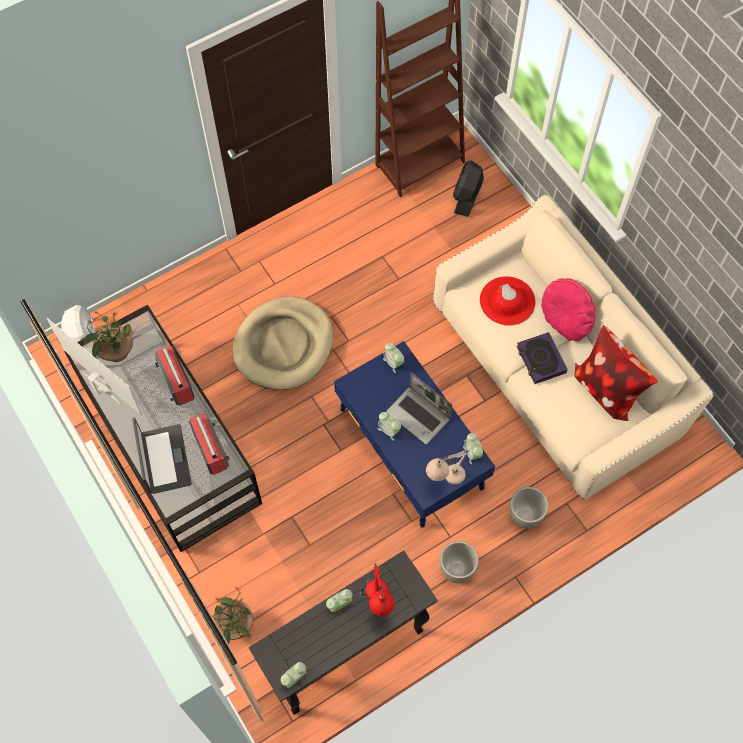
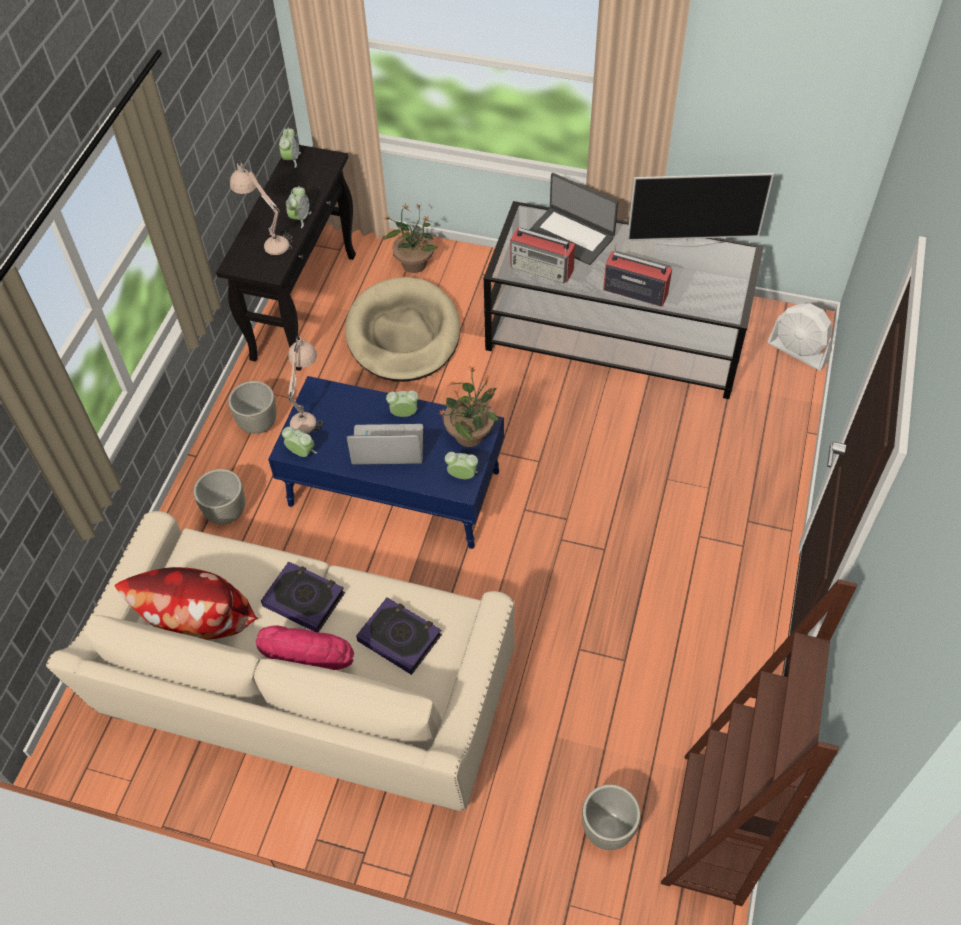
camera: 140 degrees right, 10 degrees down
potted plant [81,310,134,362] -> potted plant moved to [438,365,499,447]
beige dog bed [233,296,333,390] -> beige dog bed moved to [345,277,460,382]
red table lamp [360,563,395,616] -> beige table lamp [230,160,293,255]
black fan [453,160,484,217] -> grey planter [582,784,641,850]
red hat [480,276,536,325] -> book [356,597,442,675]

